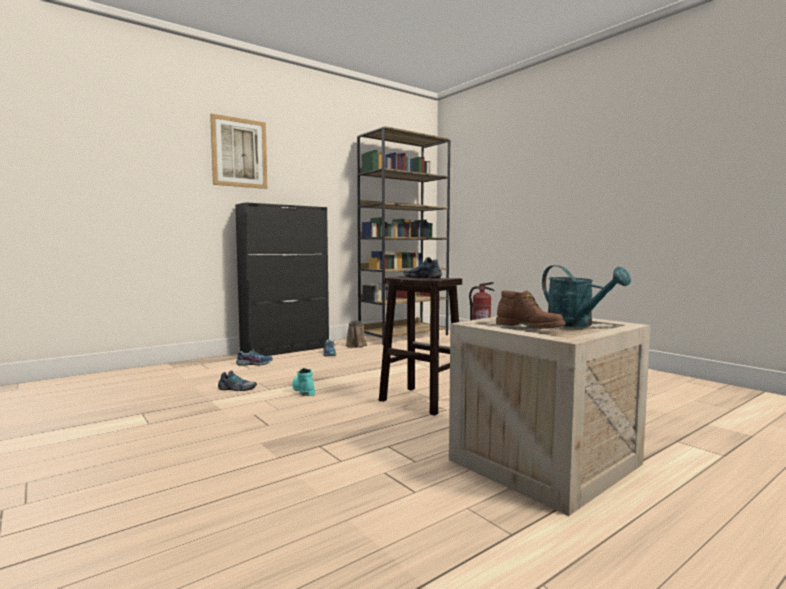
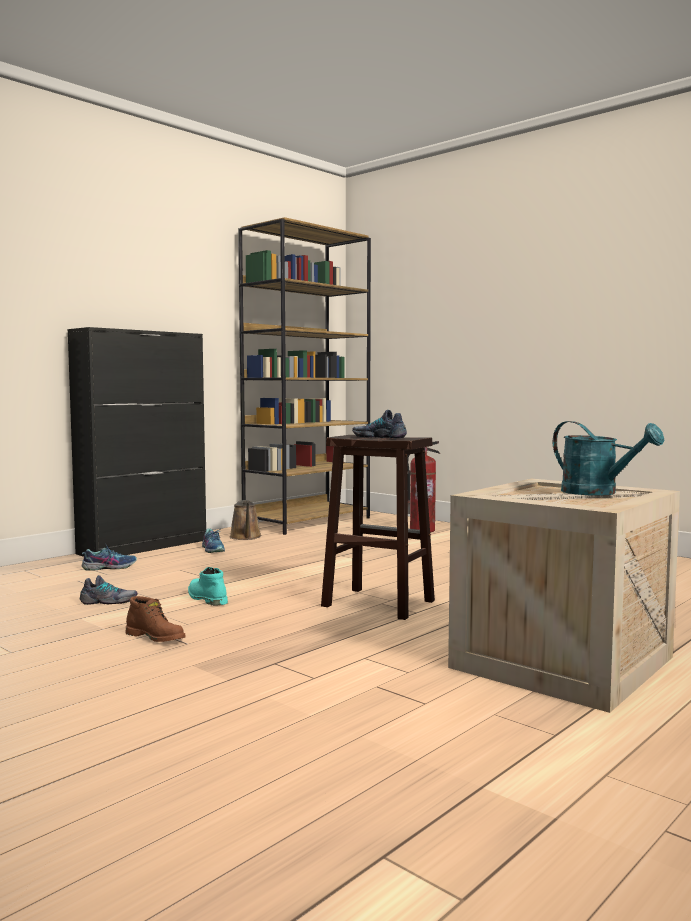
camera: 10 degrees left, 0 degrees up
picture [210,114,267,189] -> none
brown boot [496,290,565,328] -> brown boot moved to [126,596,185,642]

